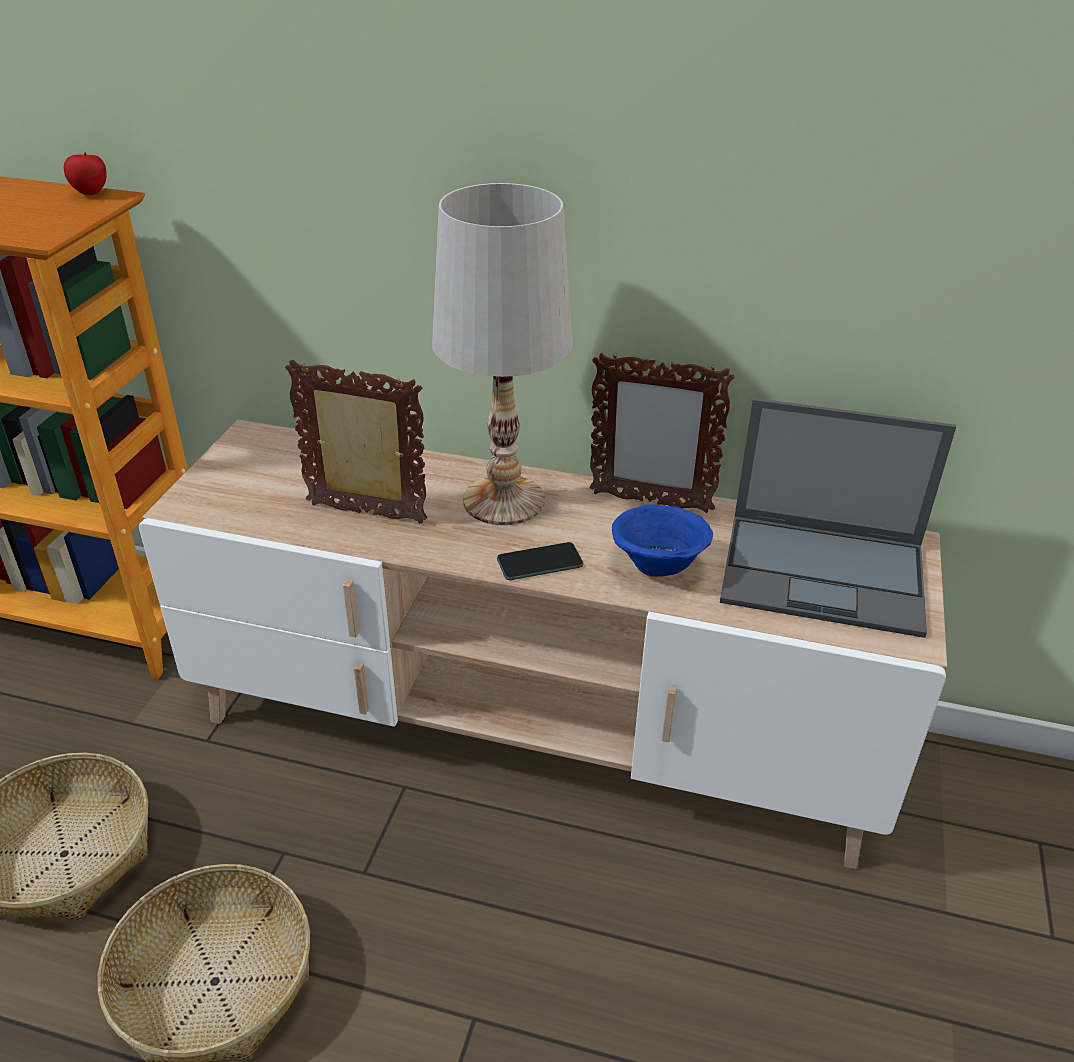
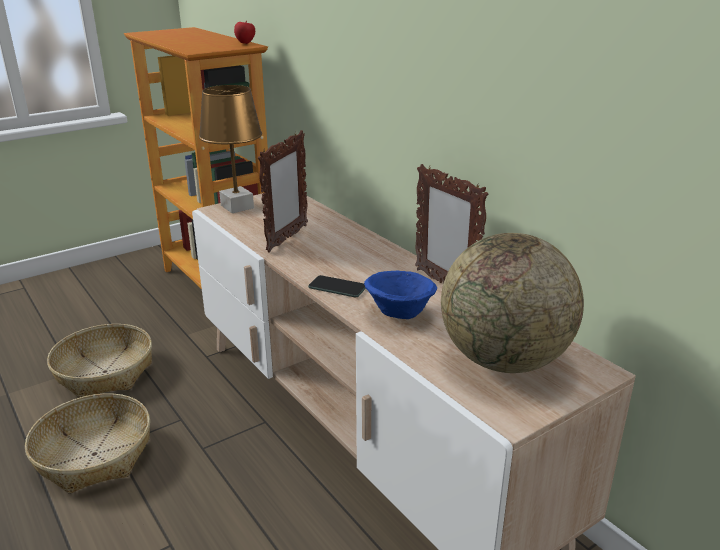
camera: 40 degrees right, 10 degrees down
picture frame [285,360,427,524] -> picture frame turned 60 degrees clockwise [258,130,308,253]
white table lamp [432,183,573,525] -> none
laptop [720,398,956,638] -> globe [441,233,584,373]
none -> brown table lamp [199,85,262,213]

